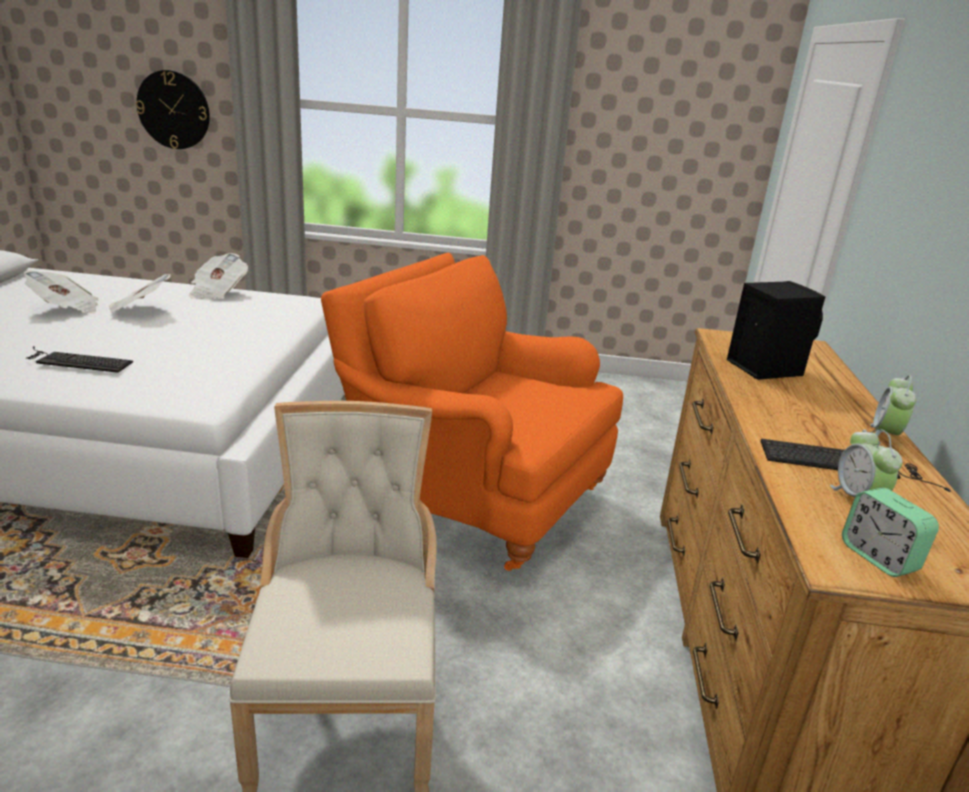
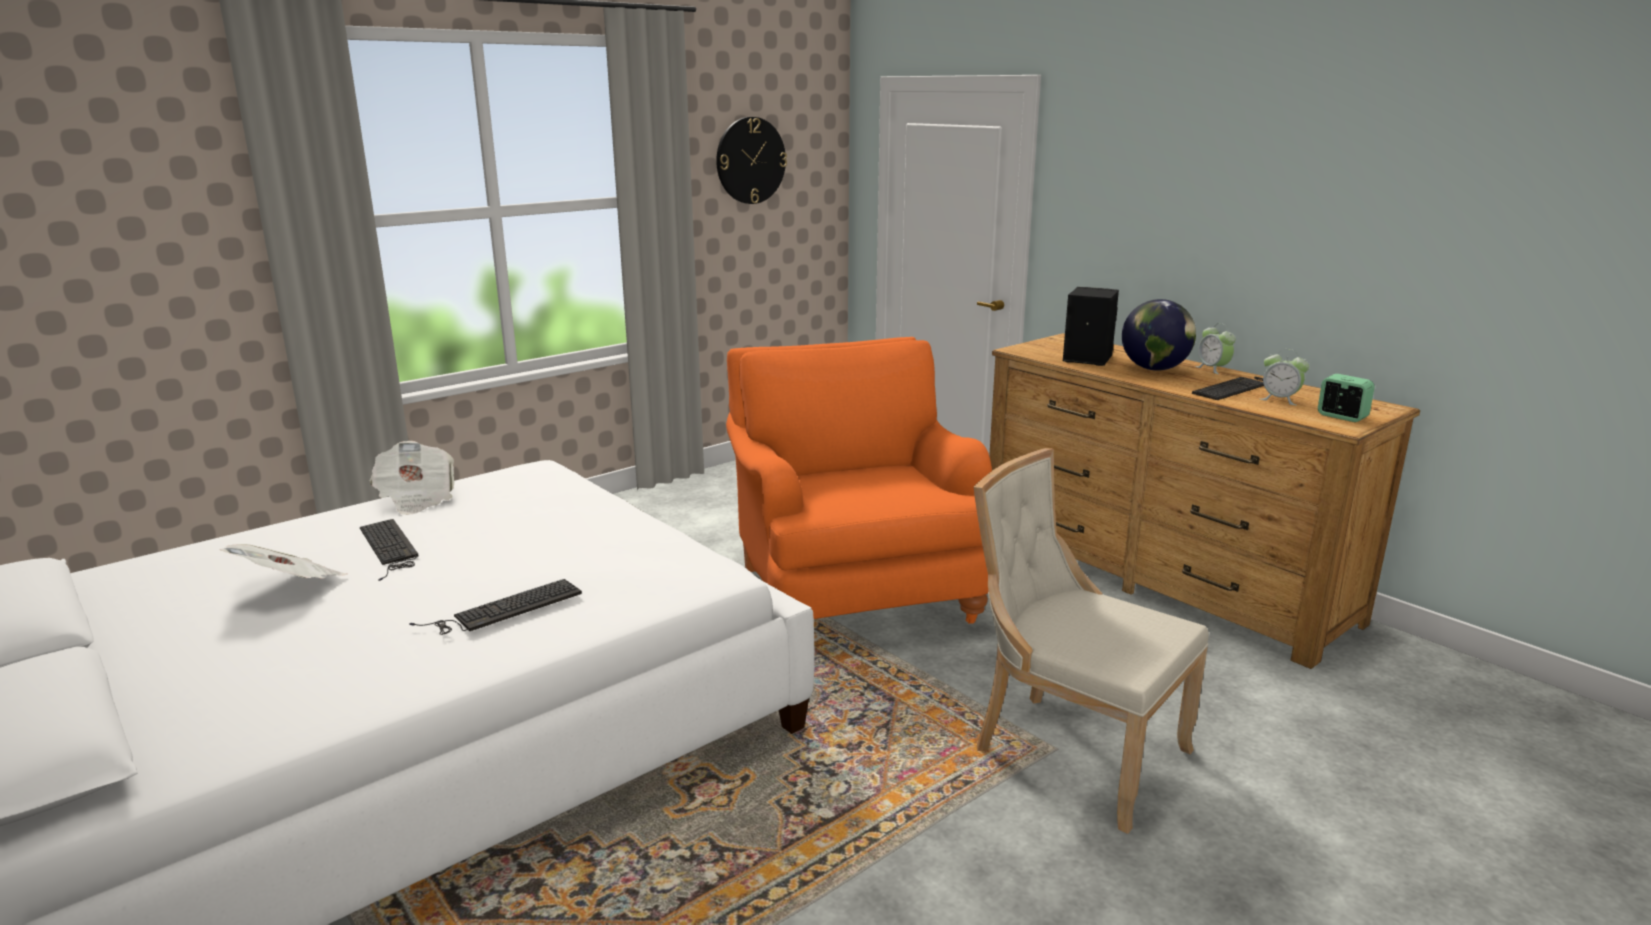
camera: 45 degrees left, 5 degrees down
newspaper [109,274,171,314] -> keyboard [360,519,419,581]
wall clock [136,70,210,149] -> wall clock moved to [716,117,787,204]
orange armchair [321,253,623,571] -> orange armchair turned 90 degrees clockwise [726,337,992,624]
alarm clock [842,488,939,577] -> alarm clock turned 150 degrees counterclockwise [1318,374,1375,422]
none -> globe [1122,299,1196,371]

